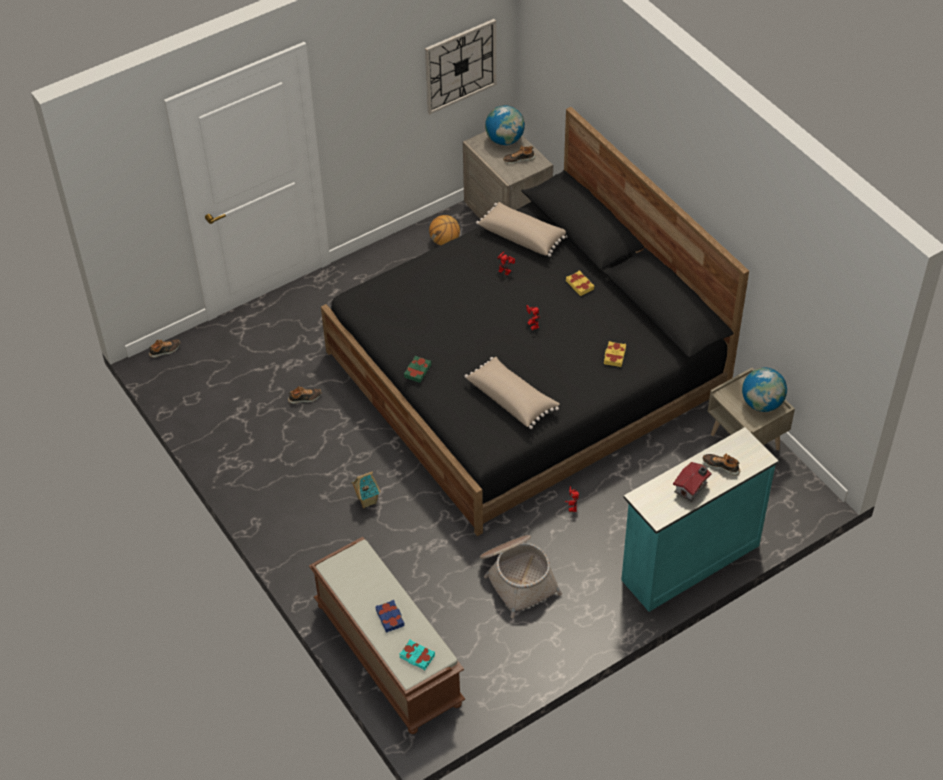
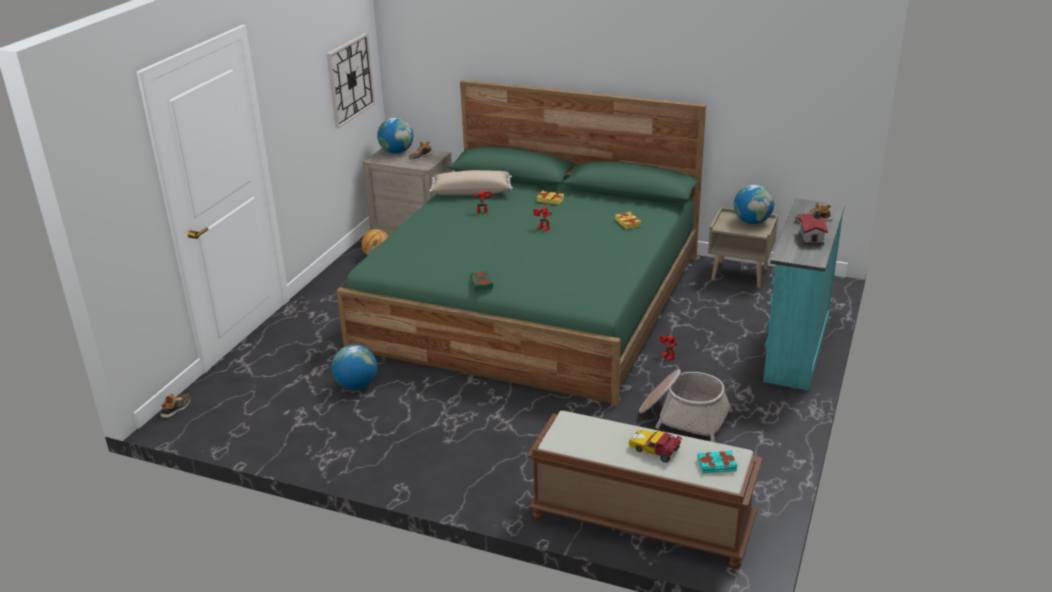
camera: 35 degrees left, 20 degrees down
shoe [288,386,322,404] -> globe [331,345,377,390]
black bed [321,107,749,536] -> green bed [336,80,706,407]
toy house [351,471,381,508] -> none
blue book [376,600,404,633] -> toy car [628,430,683,463]
beige pillow [465,357,560,429] -> none

